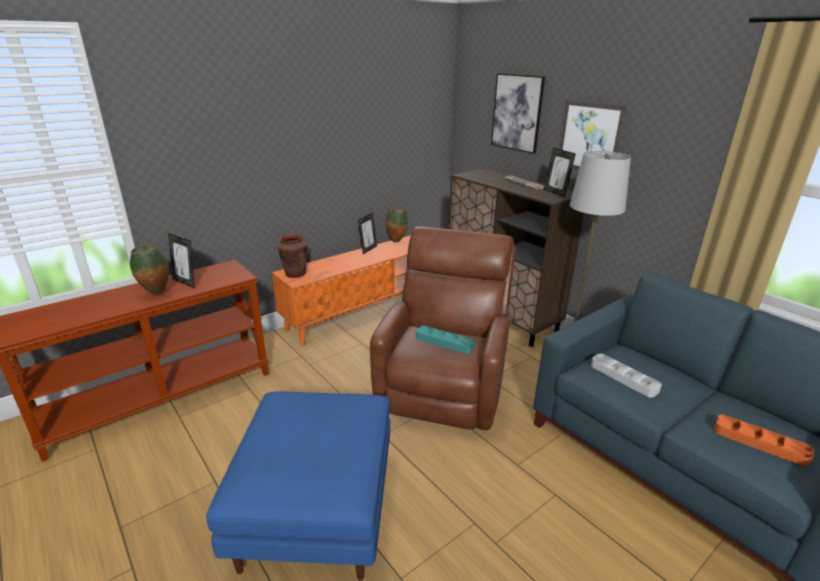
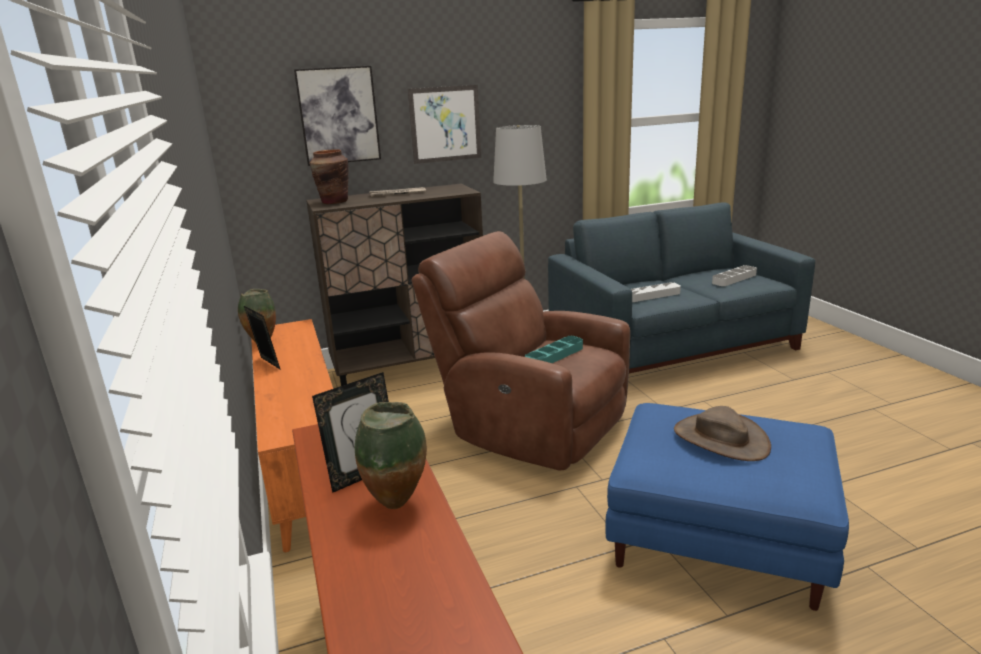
camera: 70 degrees left, 5 degrees down
brown vase [277,234,308,278] -> brown vase moved to [310,149,348,204]
picture frame [544,148,576,197] -> none
orange tray [714,415,814,466] -> grey tray [712,265,757,286]
none -> brown hat [674,406,771,461]

